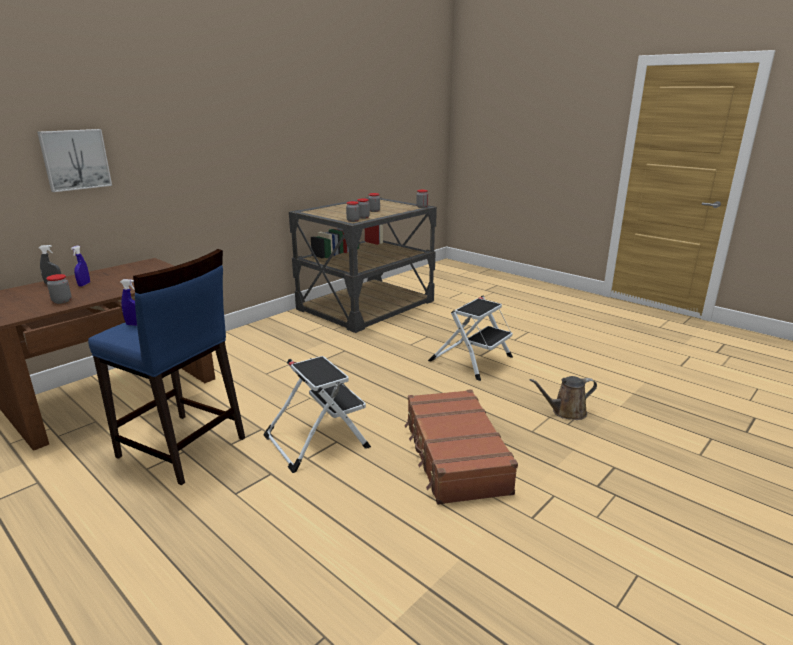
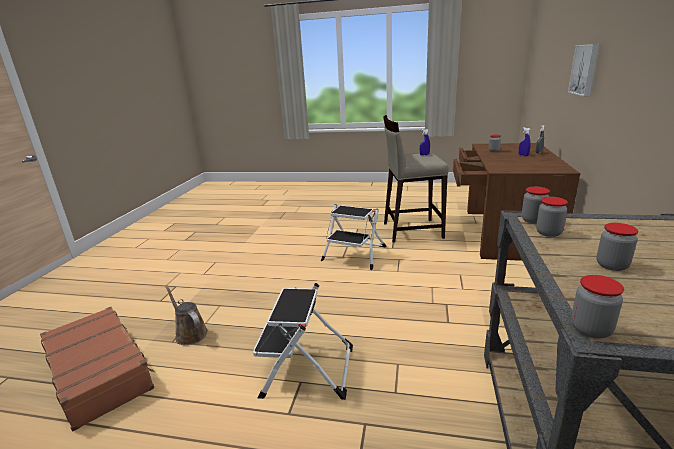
camera: 150 degrees right, 0 degrees up
blue stool [88,249,245,485] -> beige stool [383,115,449,243]
brown suitcase [404,389,518,505] -> brown suitcase moved to [40,307,155,431]
brown watering can [529,376,597,420] -> brown watering can turned 90 degrees counterclockwise [165,285,207,345]

